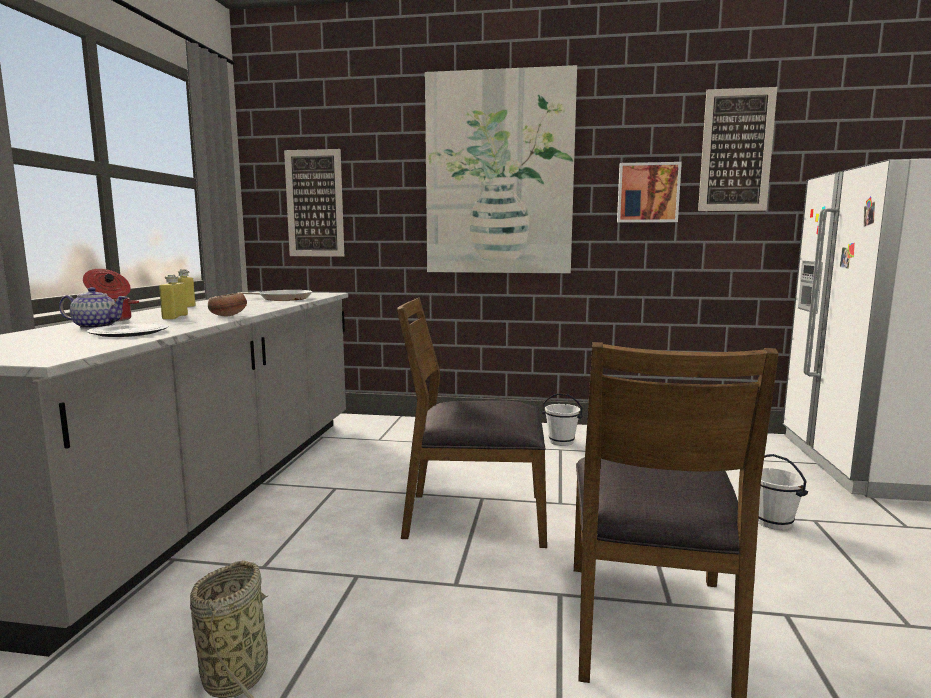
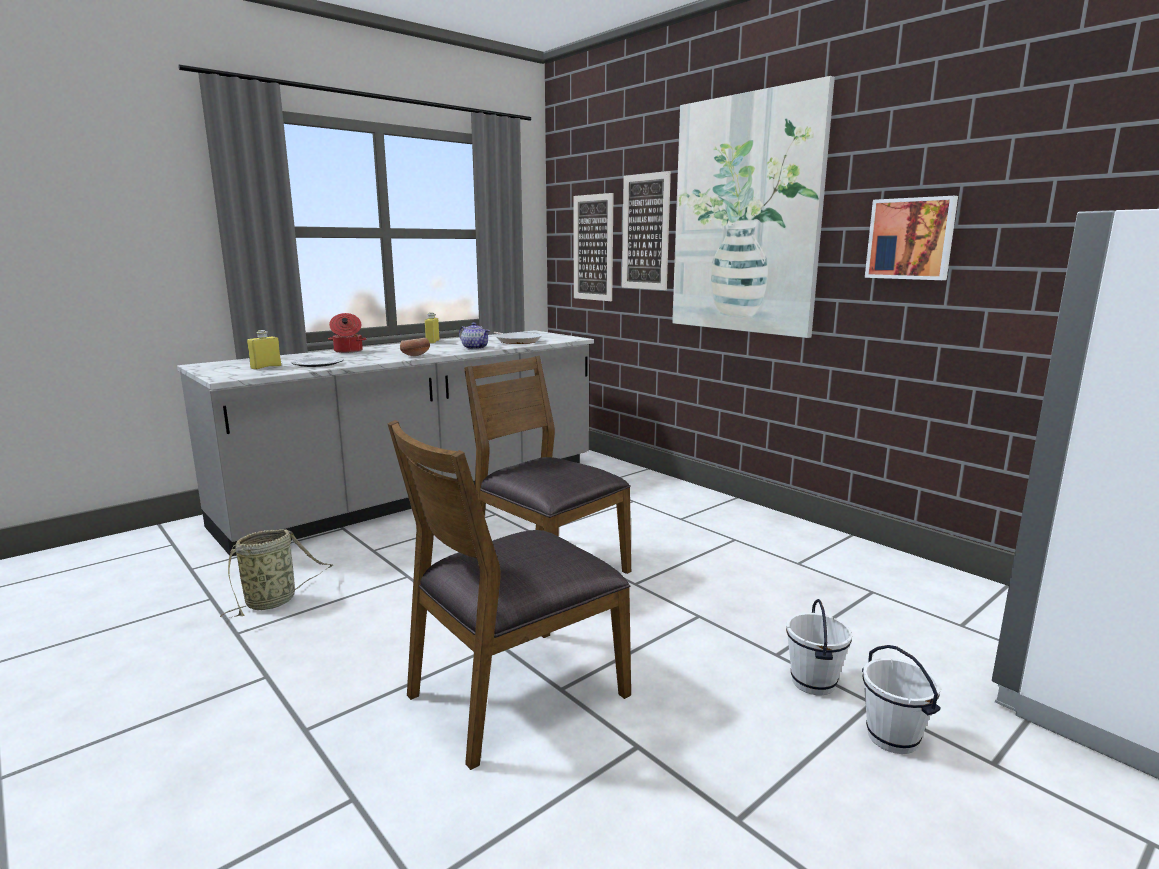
camera: 40 degrees right, 5 degrees up
teapot [59,287,127,329] -> teapot moved to [459,322,490,350]
yellow bottle [159,275,188,319] -> yellow bottle moved to [247,330,281,370]
white bucket [542,393,583,446] -> white bucket moved to [862,645,941,754]
picture [698,87,777,211] -> picture moved to [622,171,671,290]

